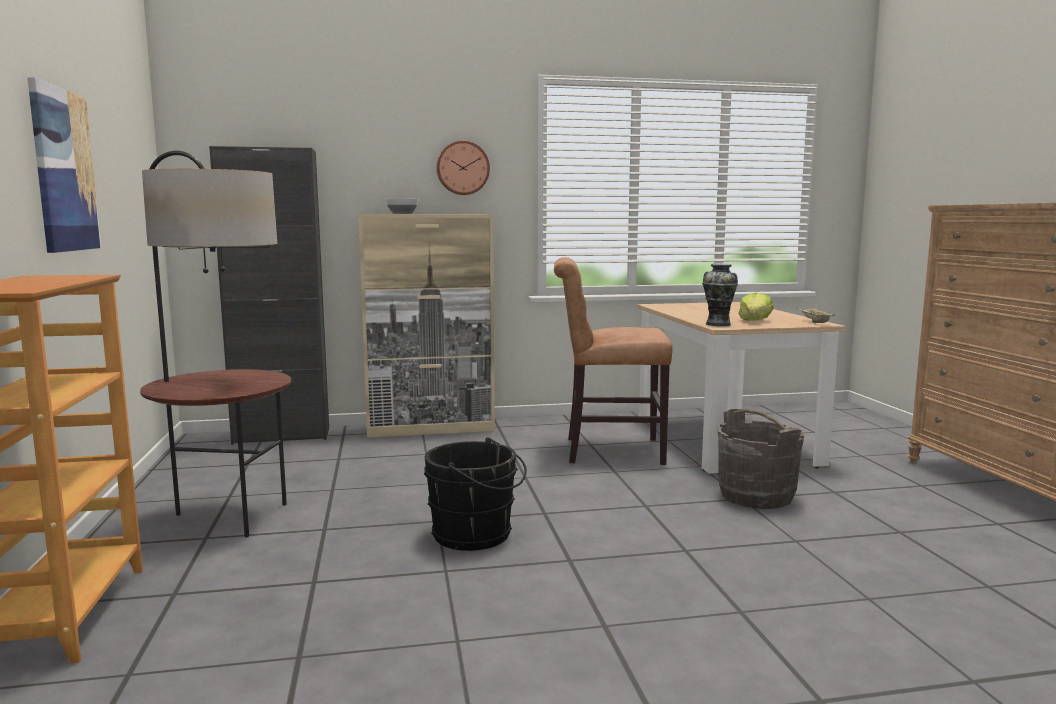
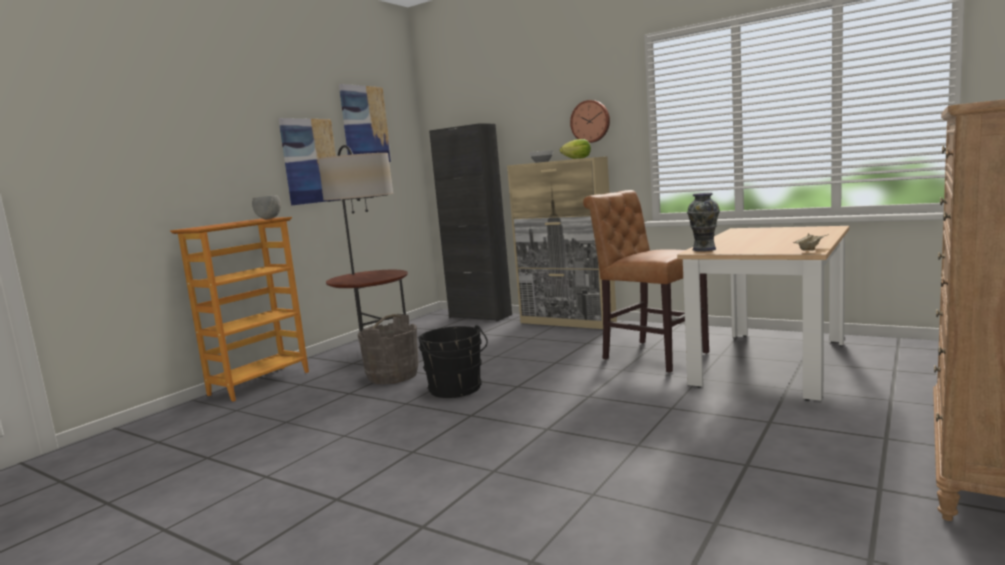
camera: 45 degrees right, 0 degrees up
grey bucket [718,409,804,509] -> grey bucket moved to [358,314,419,384]
lettuce [738,293,773,321] -> lettuce moved to [560,139,591,159]
none -> grey bowl [252,195,281,219]
none -> picture [339,84,391,162]

